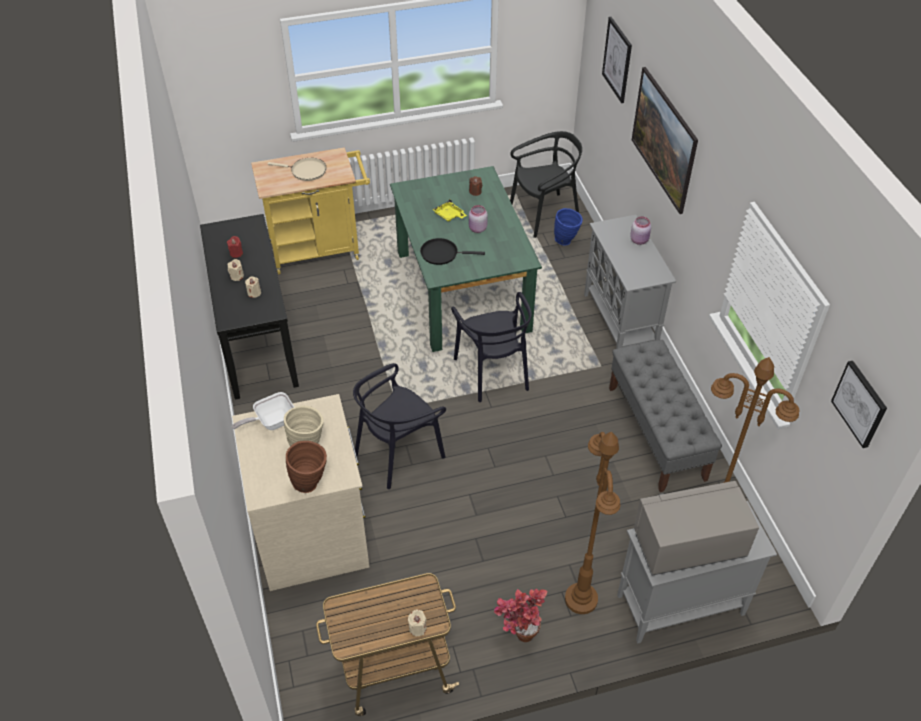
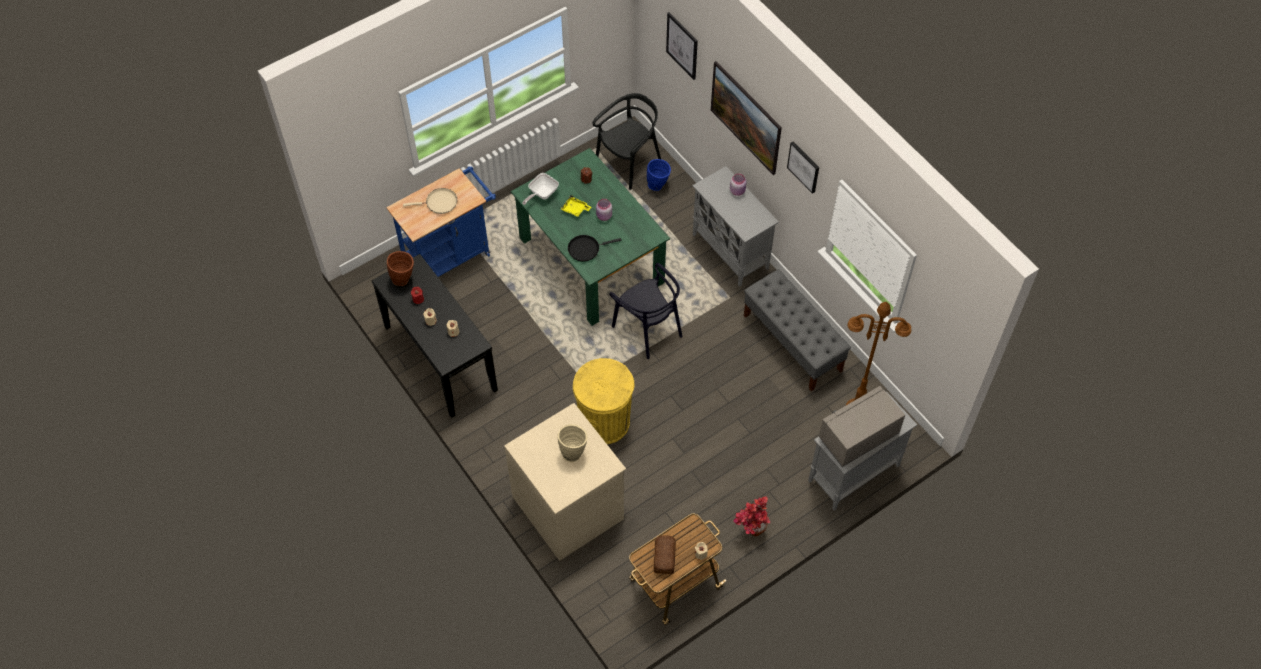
camera: 20 degrees left, 10 degrees up
frying pan [232,392,294,430] -> frying pan moved to [522,173,559,205]
yellow cart [251,147,370,274] -> blue cart [386,166,496,277]
brown vase [286,441,327,493] -> brown vase moved to [387,251,414,286]
black chair [353,363,446,489] -> yellow trash can [573,358,634,444]
brown floor lamp [565,432,620,614] -> none
picture [831,361,887,448] -> picture moved to [787,141,819,194]
none -> bread [654,536,676,574]

